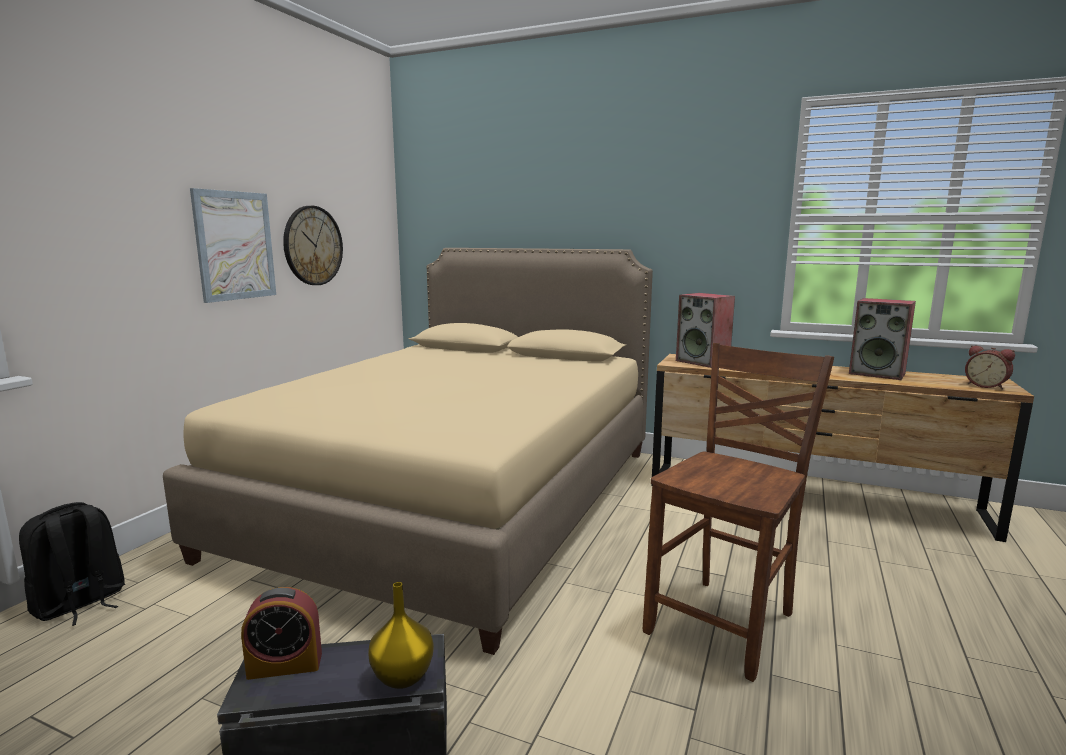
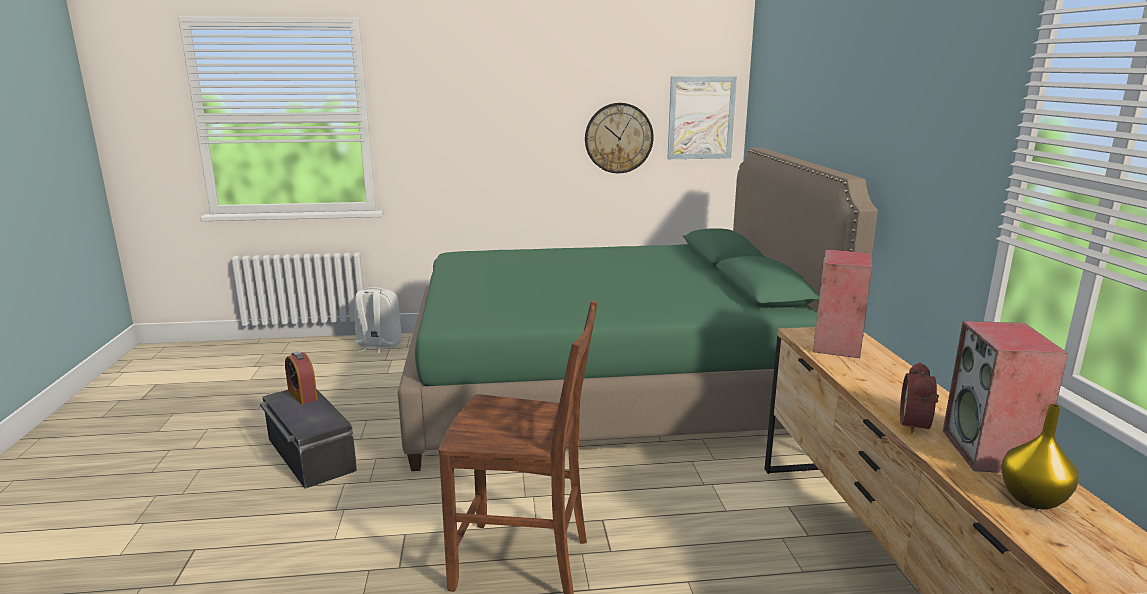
camera: 60 degrees right, 5 degrees up
black backpack [19,502,125,626] -> white backpack [354,287,401,354]
beige bed [163,248,653,655] -> green bed [398,147,878,471]
picture [190,188,276,303] -> picture moved to [667,76,737,159]
yellow vase [368,582,434,689] -> yellow vase moved to [1001,404,1079,510]
alarm clock [965,345,1015,390] -> alarm clock moved to [900,362,939,433]

